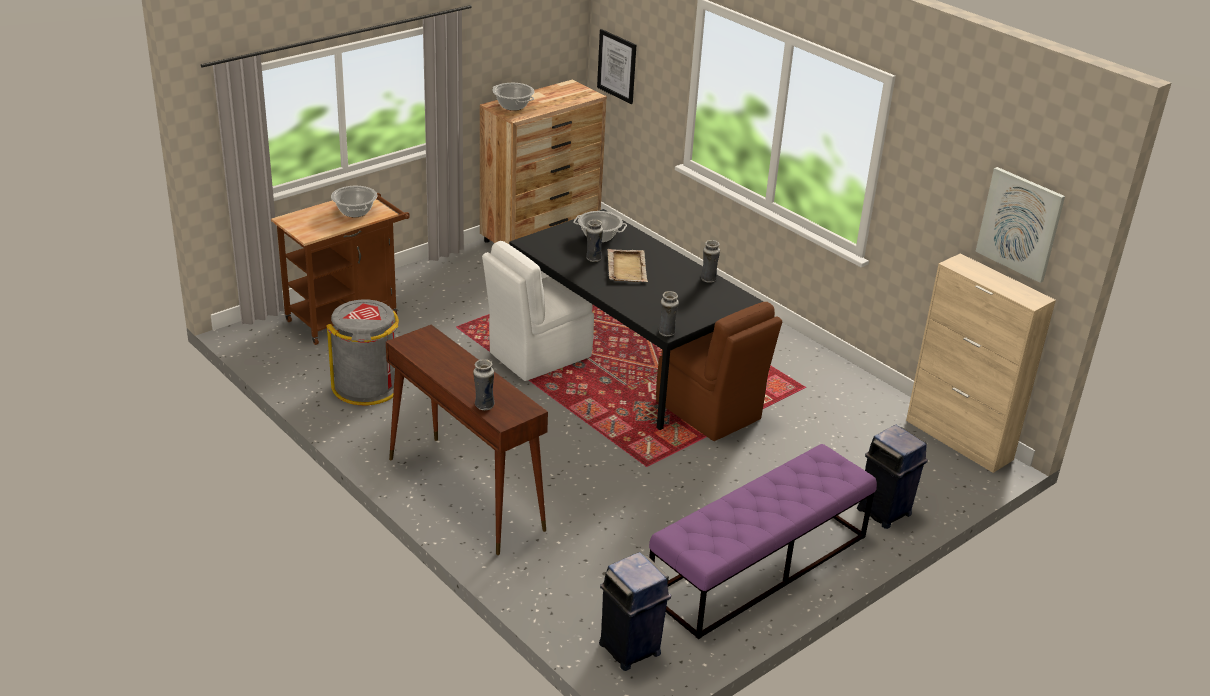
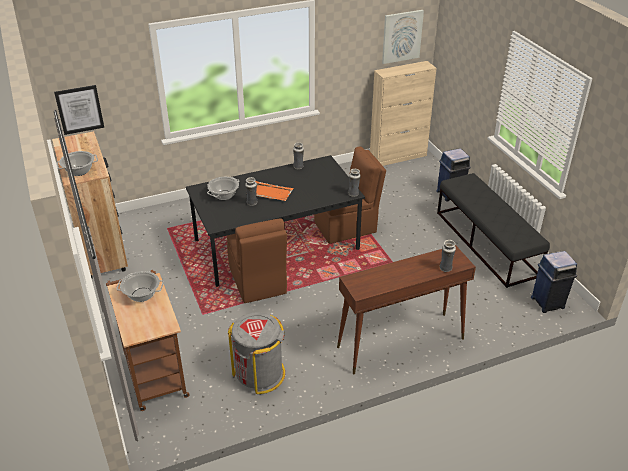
camera: 70 degrees left, 5 degrees up
white chair [482,241,594,381] -> brown chair [227,219,287,303]
beige tray [607,249,648,282] -> orange tray [255,181,294,201]
purple bench [649,444,877,639] -> black bench [437,173,550,288]

